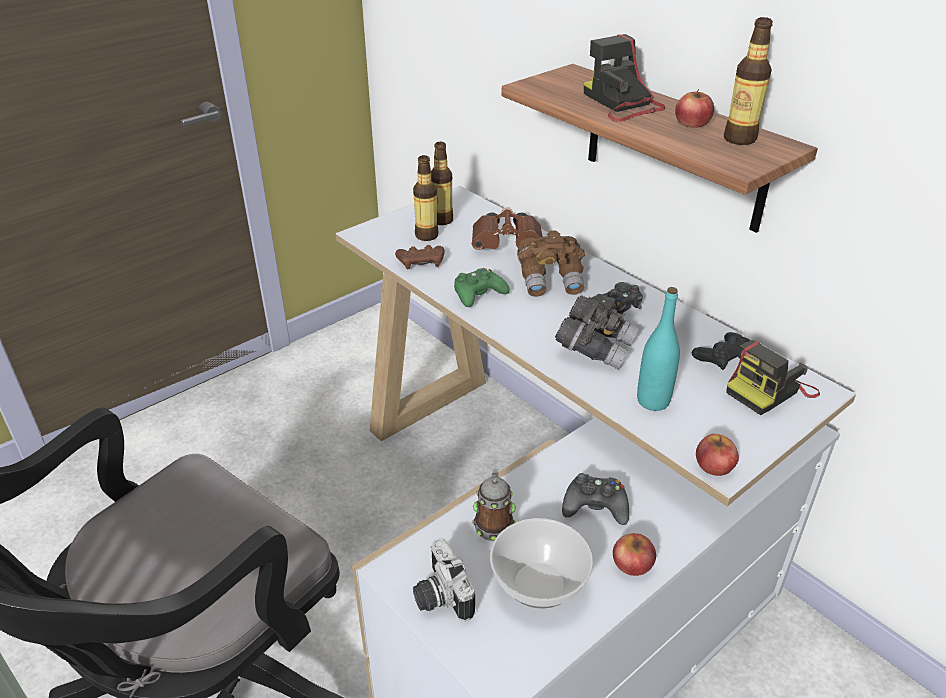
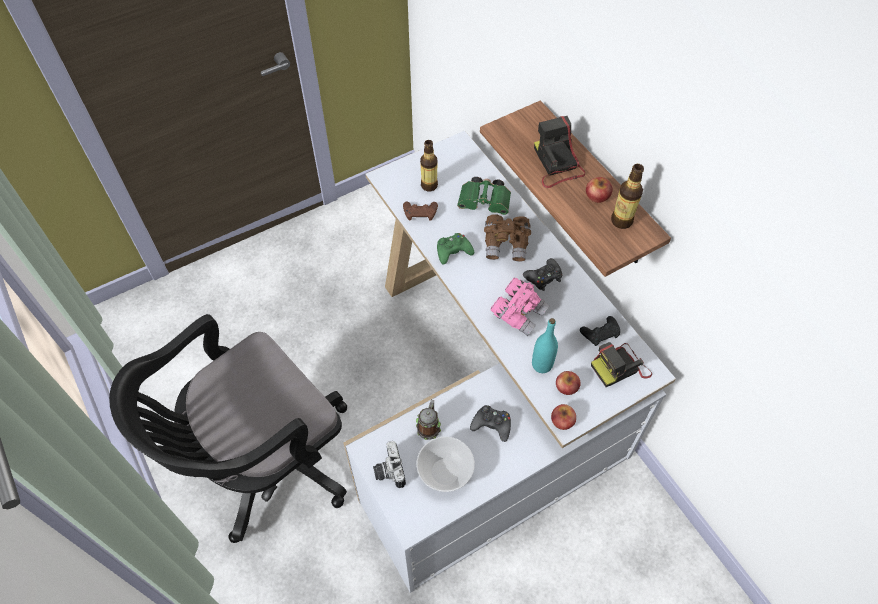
camera: 10 degrees right, 20 degrees up
bottle [431,142,453,225] -> none
brown binoculars [472,207,543,250] -> green binoculars [457,177,511,215]
grey binoculars [555,294,639,369] -> pink binoculars [490,277,550,336]
apple [613,533,656,576] -> apple moved to [556,371,581,395]

